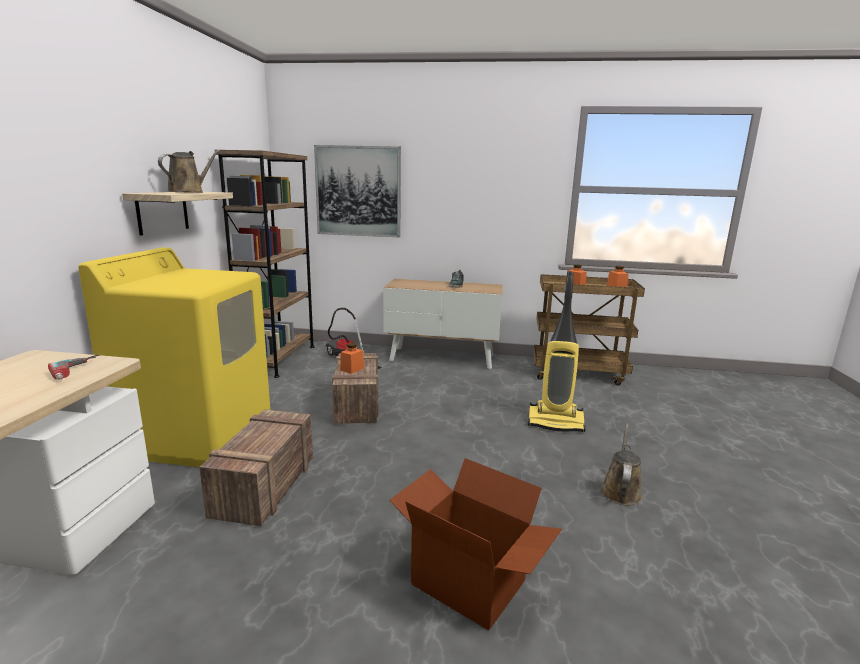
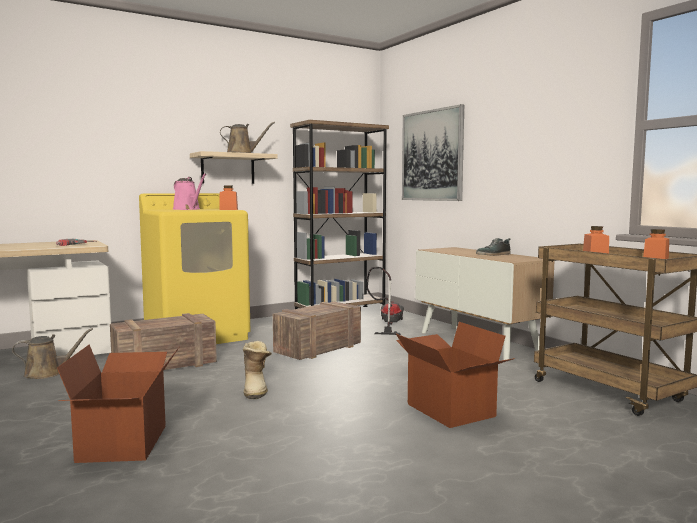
camera: 50 degrees right, 10 degrees down
orange jar [340,343,364,374] -> orange jar moved to [219,185,238,210]
vacuum cleaner [528,271,586,432] -> cardboard box [396,322,515,428]
brown watering can [600,423,642,505] -> brown watering can moved to [12,328,93,379]
none -> pink watering can [173,173,206,210]
none -> boot [243,341,272,399]

